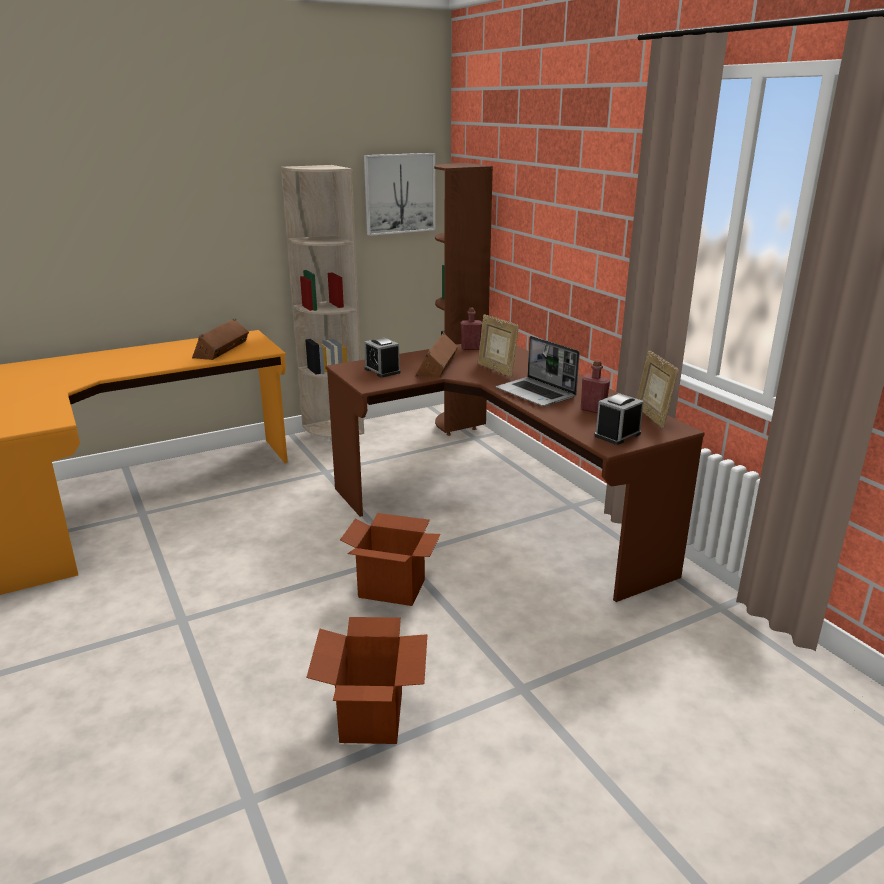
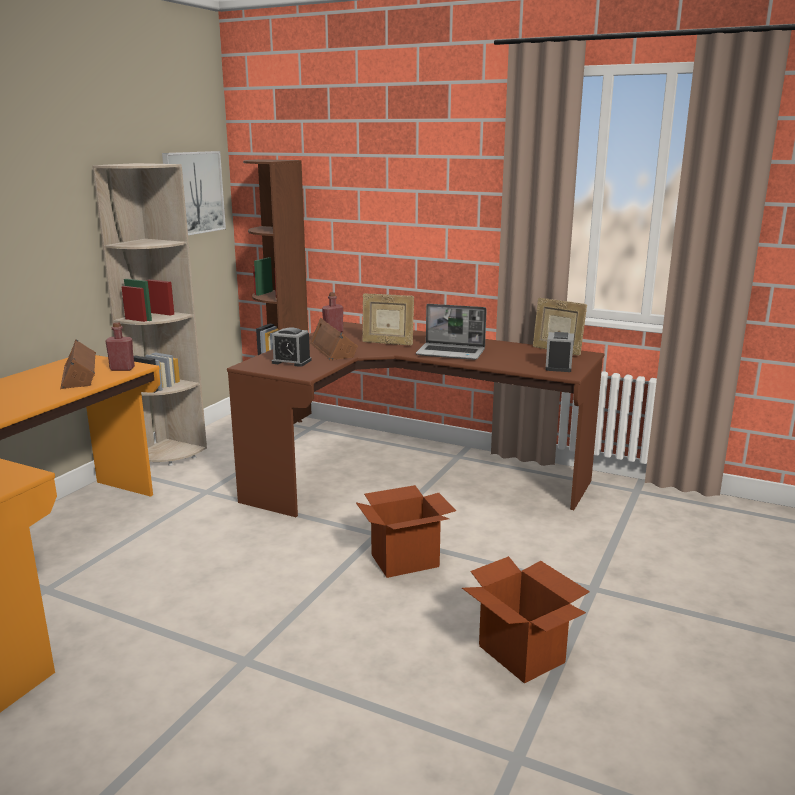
camera: 35 degrees left, 5 degrees down
red bottle [581,360,610,414] -> red bottle moved to [105,322,135,371]

